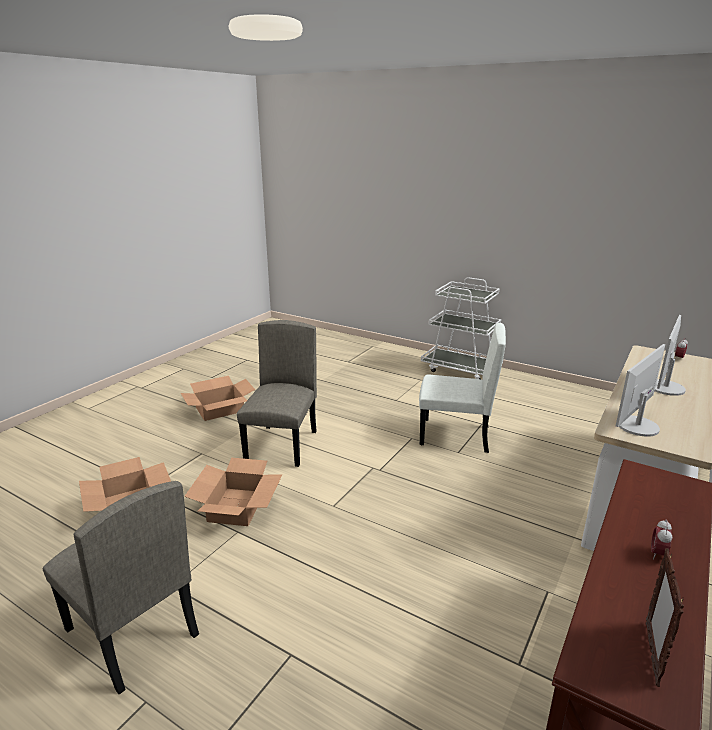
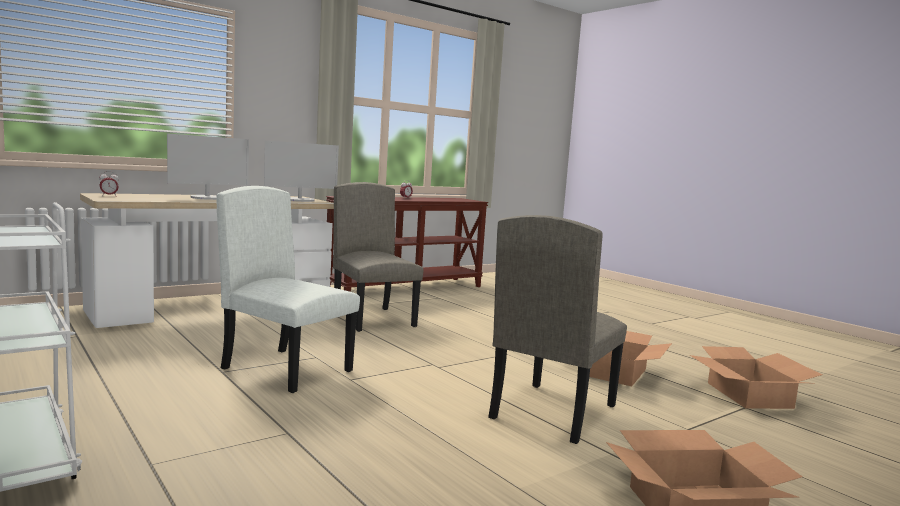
camera: 160 degrees left, 15 degrees down
beige chair [42,481,199,694] -> beige chair moved to [333,182,424,332]
picture frame [646,548,684,687] -> none

